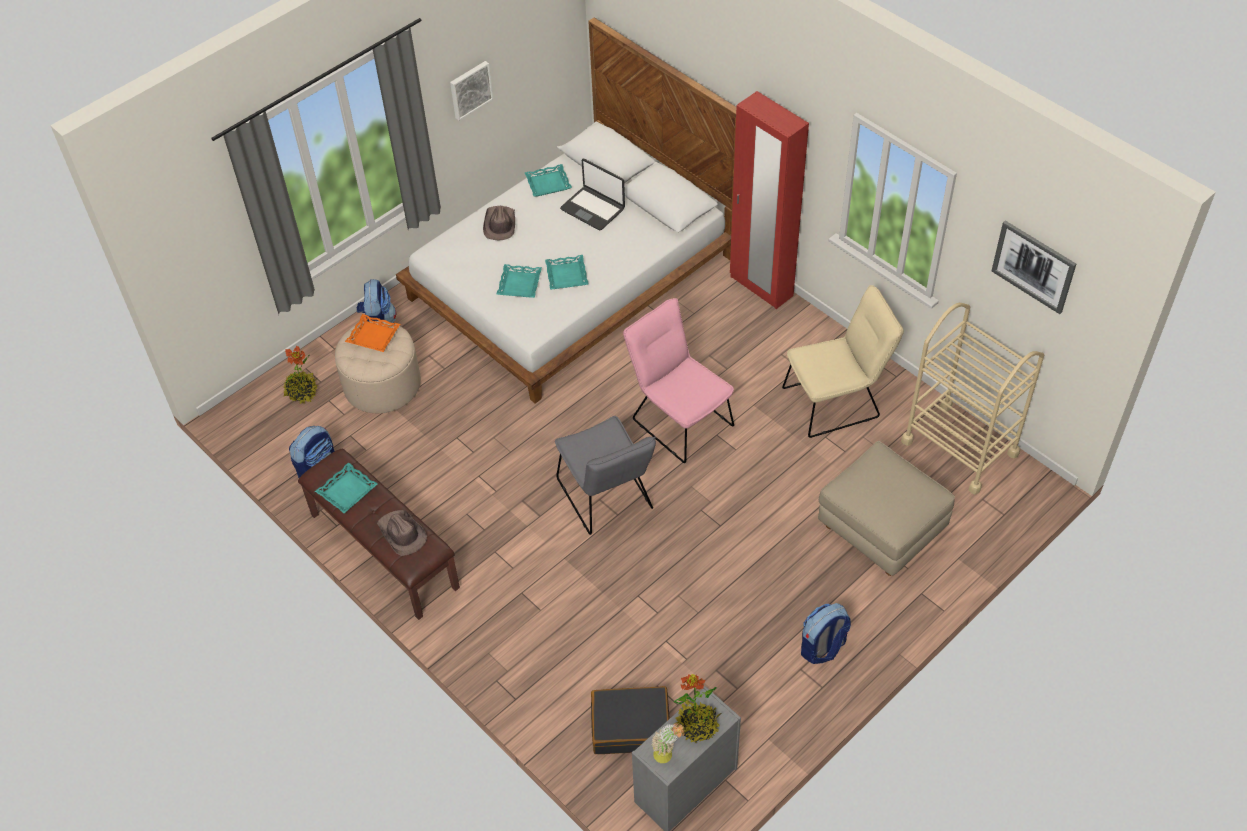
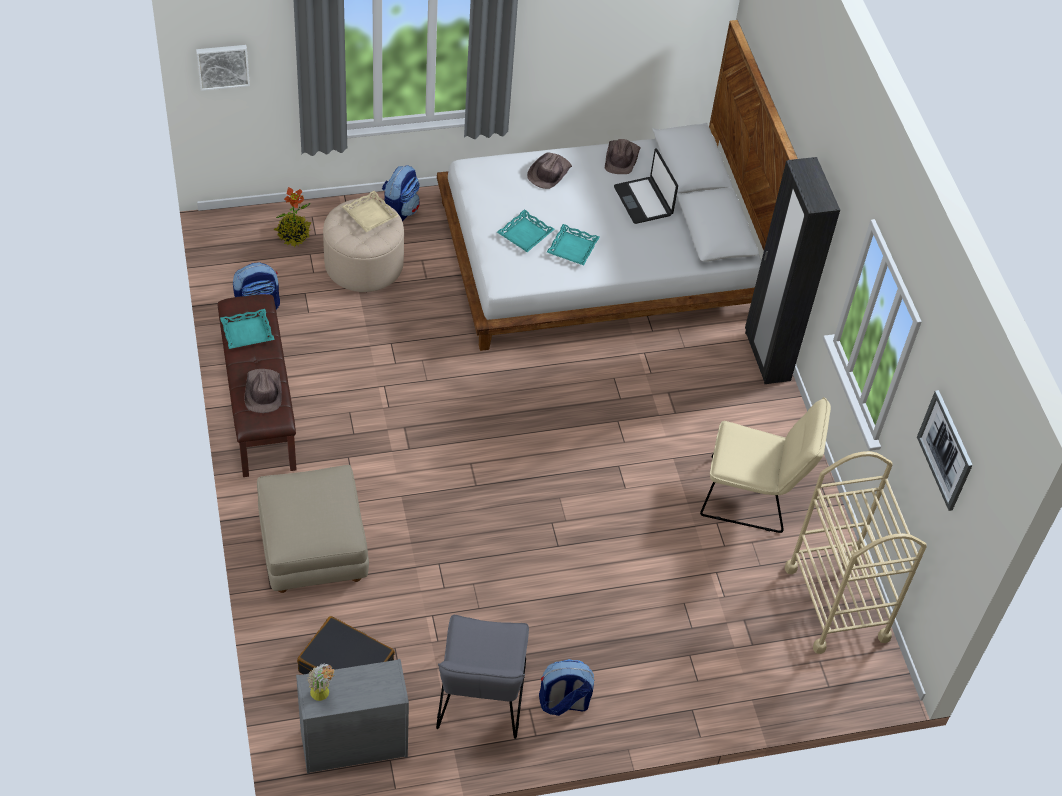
camera: 25 degrees right, 0 degrees up
orange tray [345,314,400,352] -> beige tray [342,191,399,232]
picture [450,61,493,120] -> picture moved to [196,45,250,91]
turquoise tray [525,164,572,196] -> brown hat [605,139,641,174]
grey chair [555,416,656,535] -> grey chair moved to [436,615,529,739]
pink chair [623,298,734,463] -> none
potted plant [674,674,721,743] -> none
red wardrobe [730,91,809,309] -> black wardrobe [745,157,840,384]
beige ottoman [818,441,955,576] -> beige ottoman moved to [257,465,369,593]

